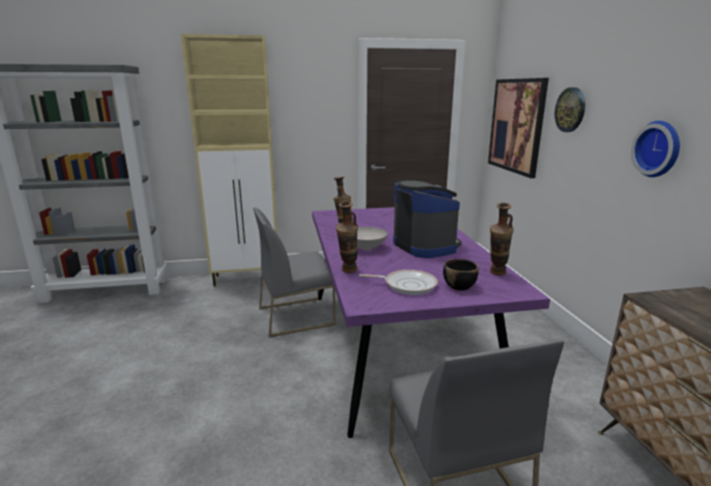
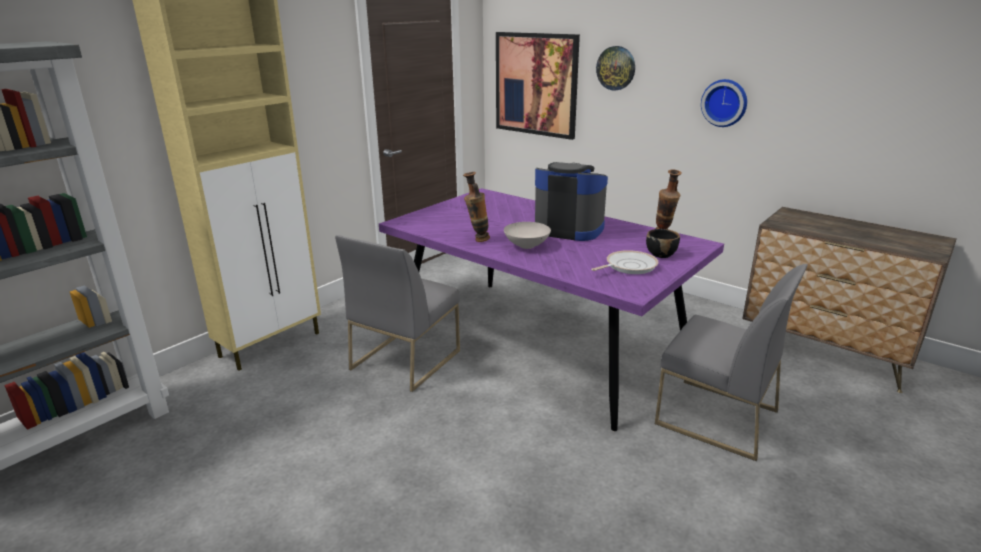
camera: 40 degrees left, 5 degrees up
vase [336,201,358,273] -> none

